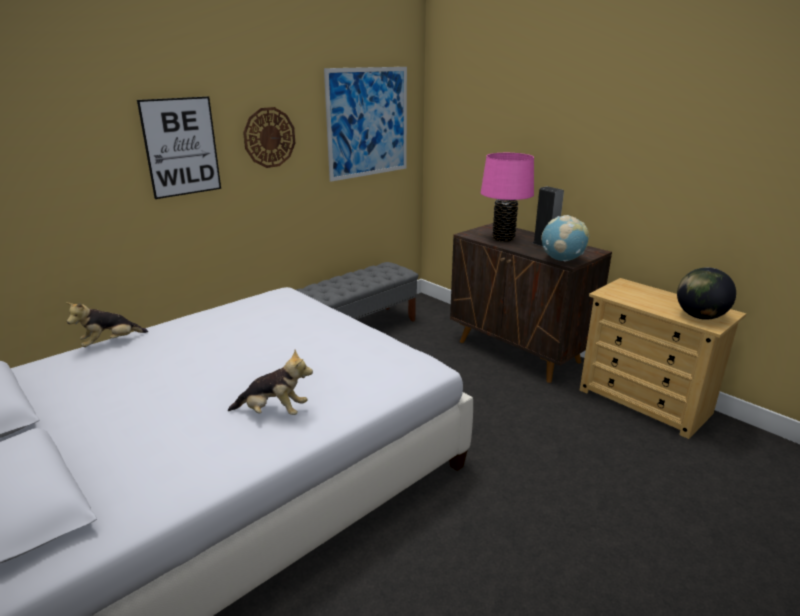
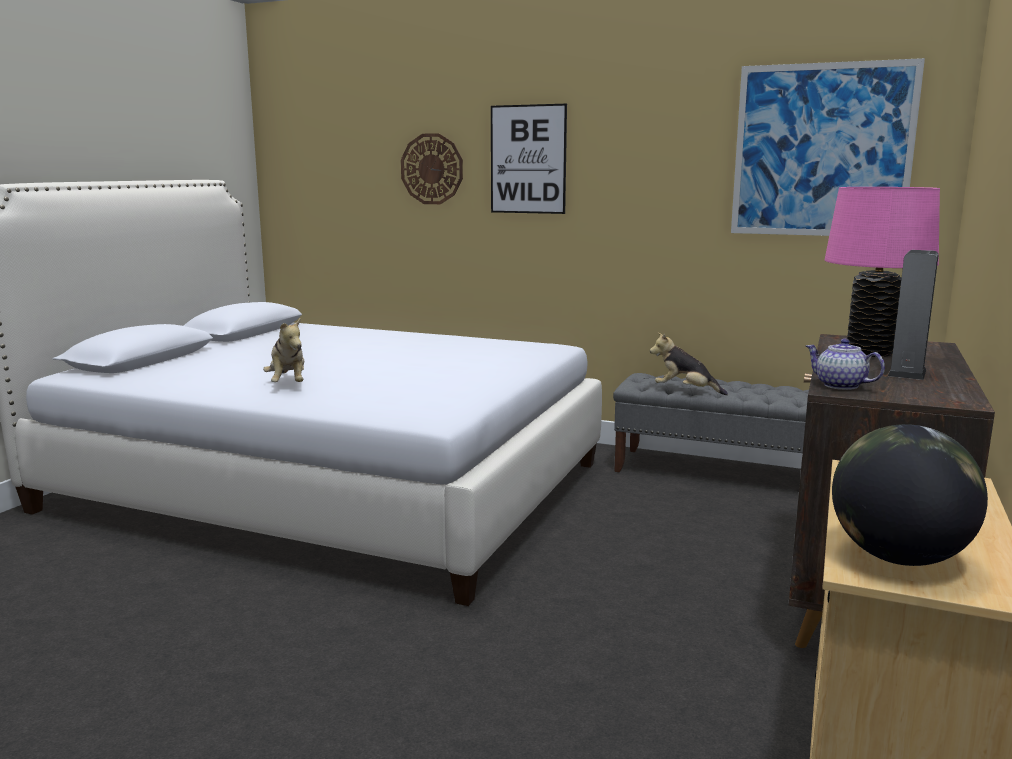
camera: 65 degrees right, 10 degrees down
plush toy [66,302,148,347] -> plush toy moved to [650,332,728,395]
wall clock [243,107,295,168] -> wall clock moved to [401,133,463,204]
globe [541,215,589,262] -> teapot [806,339,885,390]

